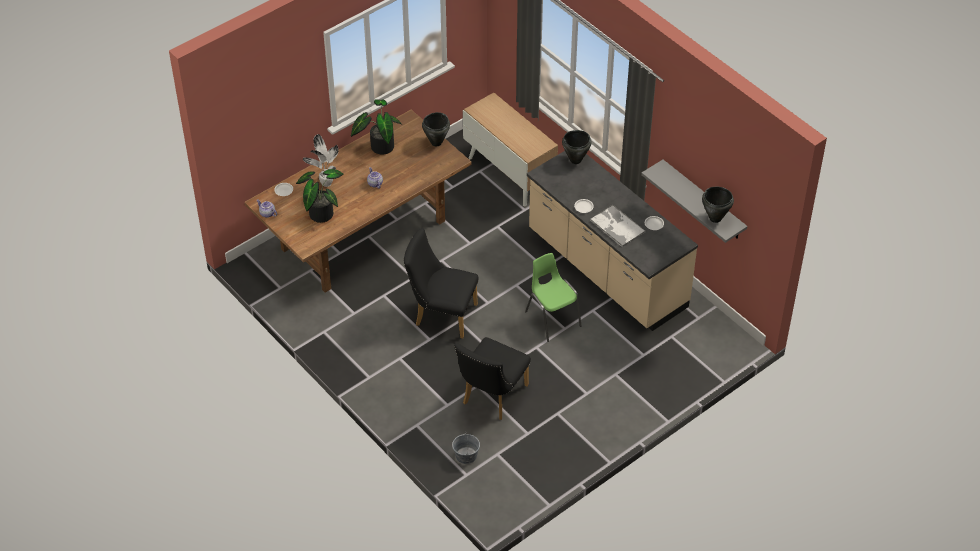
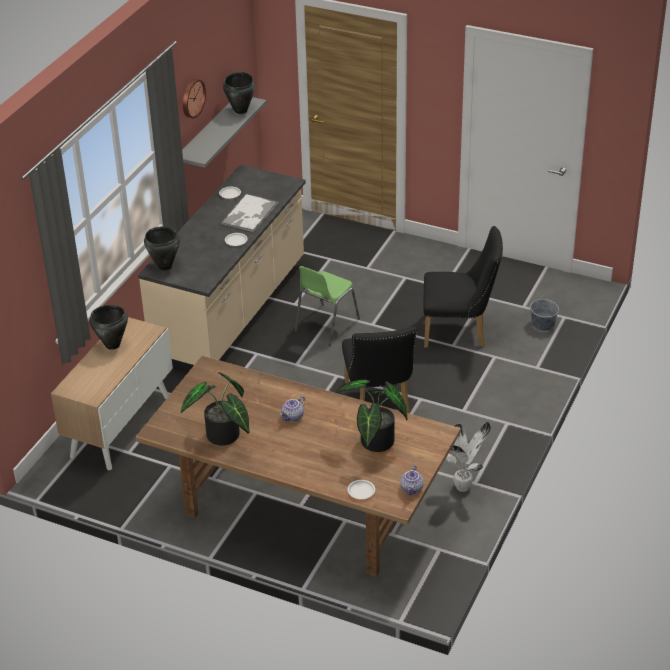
camera: 115 degrees left, 10 degrees down
potted plant [303,134,338,187] -> potted plant moved to [445,422,491,492]
black cooking pot [422,112,450,146] -> black cooking pot moved to [90,305,128,350]
none -> wall clock [183,79,206,119]

